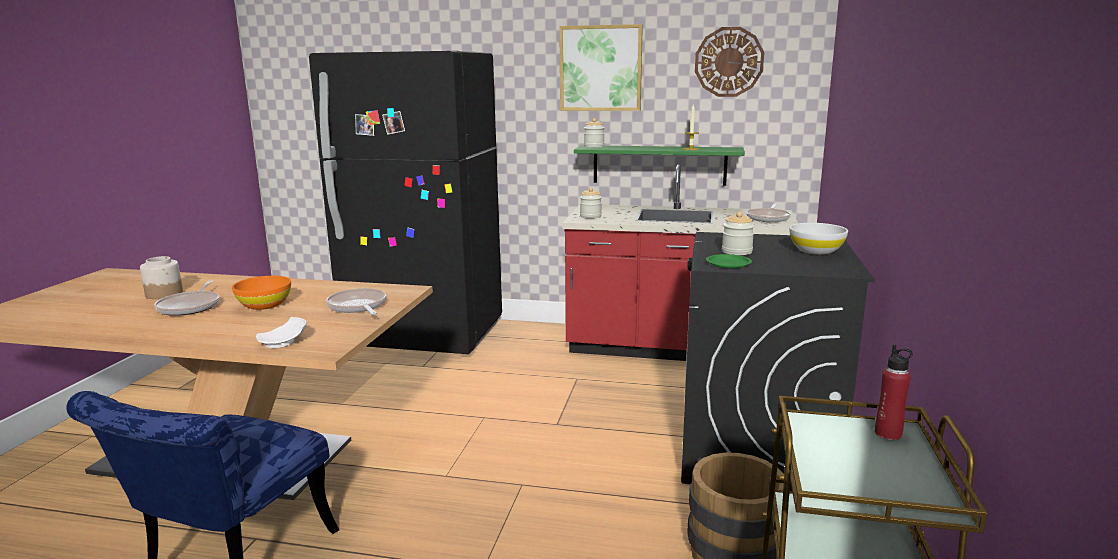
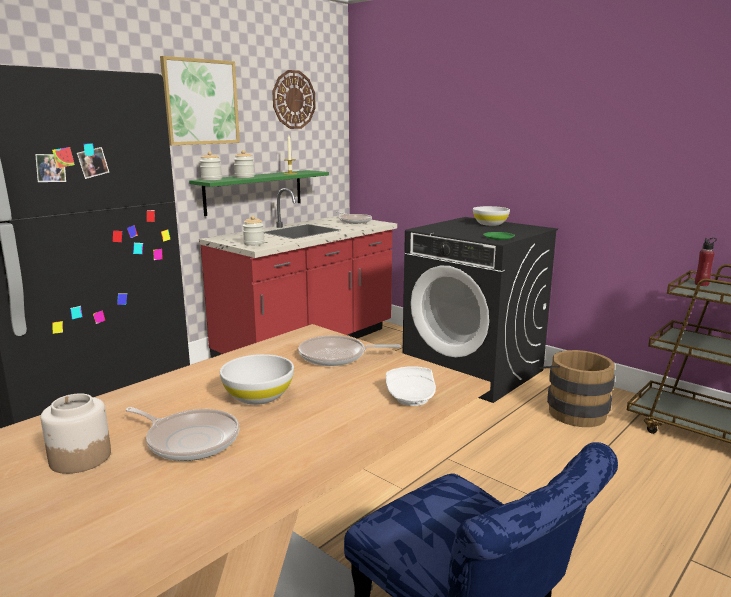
camera: 60 degrees left, 0 degrees up
orange bowl [232,276,291,310] -> white bowl [220,354,294,405]
jar [722,211,754,255] -> jar moved to [234,150,254,178]

